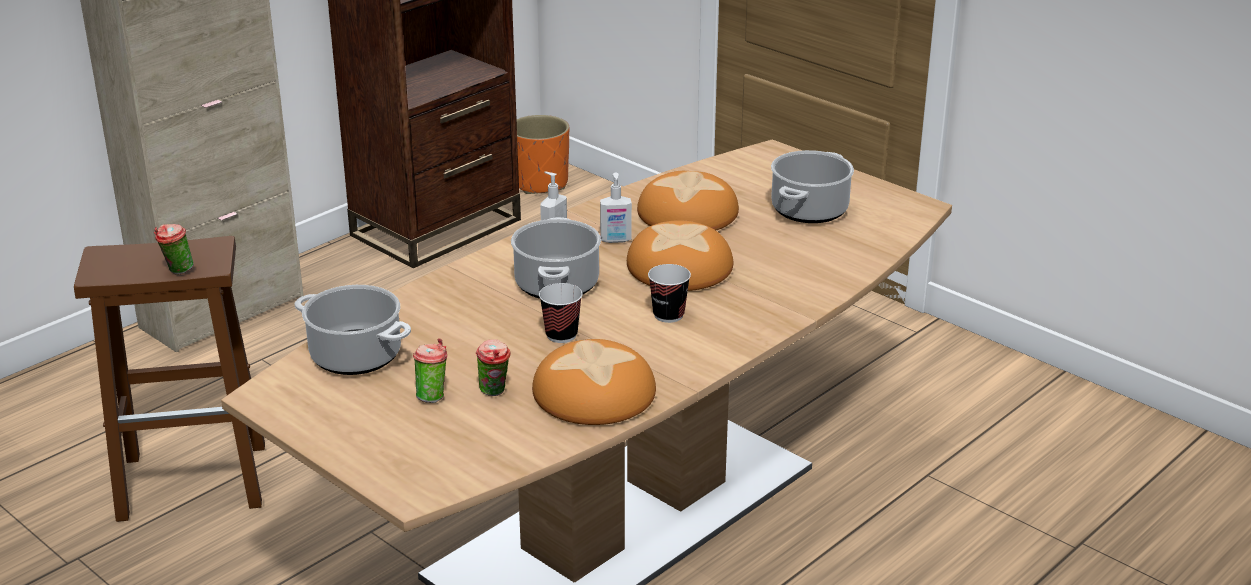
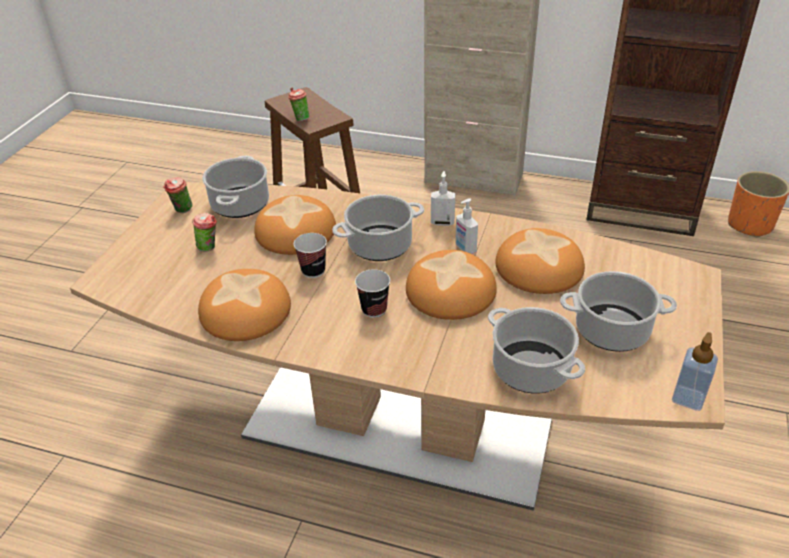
camera: 65 degrees right, 10 degrees up
cup [476,339,511,396] -> cup moved to [163,177,193,213]
none -> bread [254,195,336,255]
none -> cooking pot [488,307,585,393]
none -> soap dispenser [672,332,718,411]

